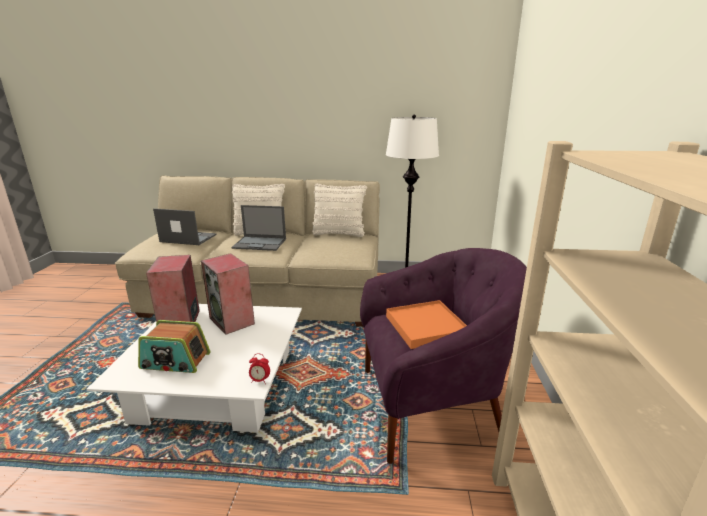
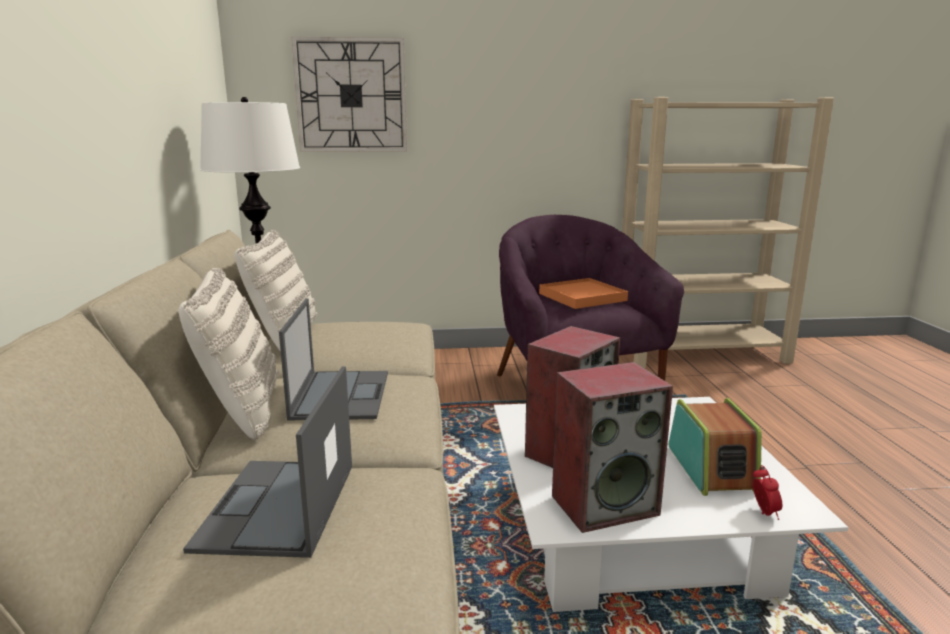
camera: 100 degrees left, 5 degrees down
alarm clock [249,354,270,384] -> alarm clock moved to [753,465,782,520]
none -> wall clock [291,37,407,152]

